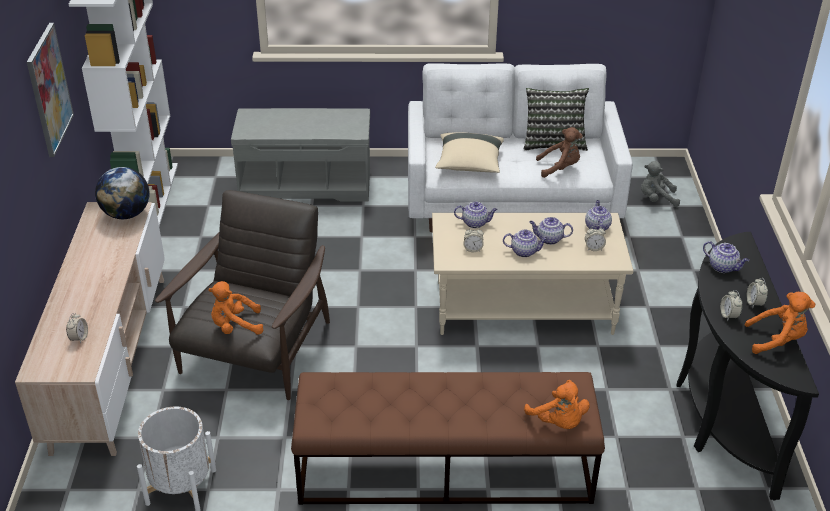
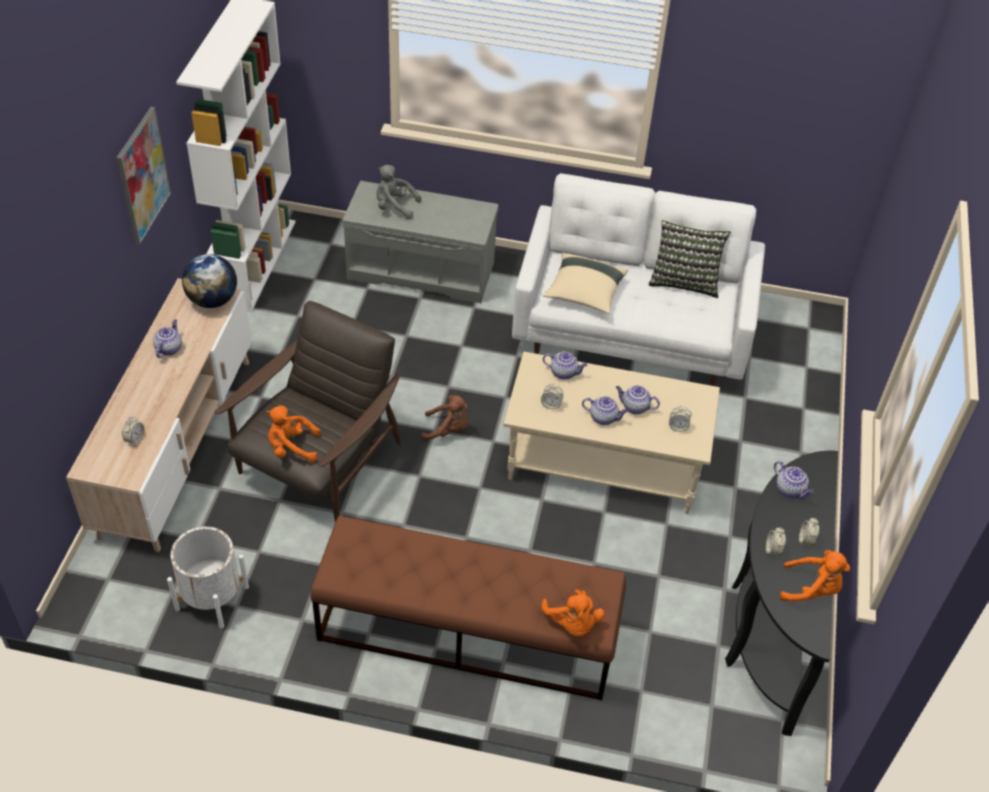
camera: 10 degrees right, 10 degrees up
brown plush toy [536,127,583,178] -> brown plush toy moved to [421,395,468,441]
teapot [585,200,612,231] -> teapot moved to [153,319,182,358]
grey plush toy [641,161,680,207] -> grey plush toy moved to [376,165,421,219]

